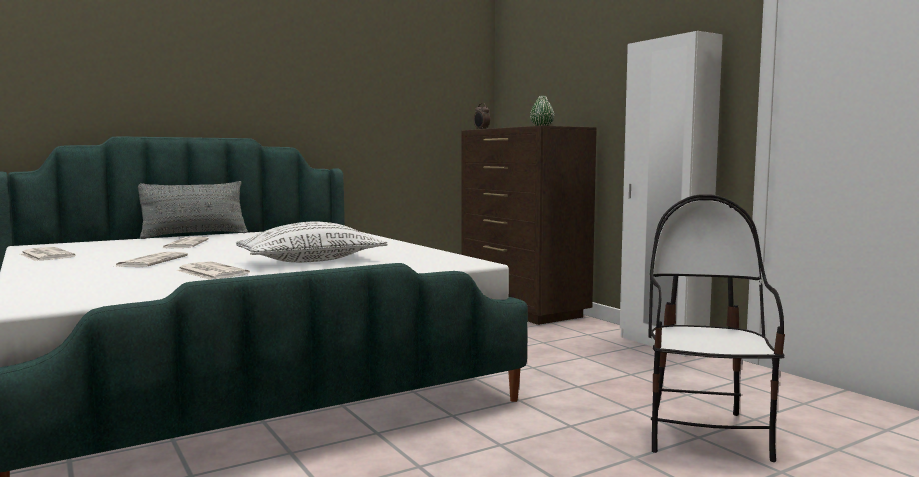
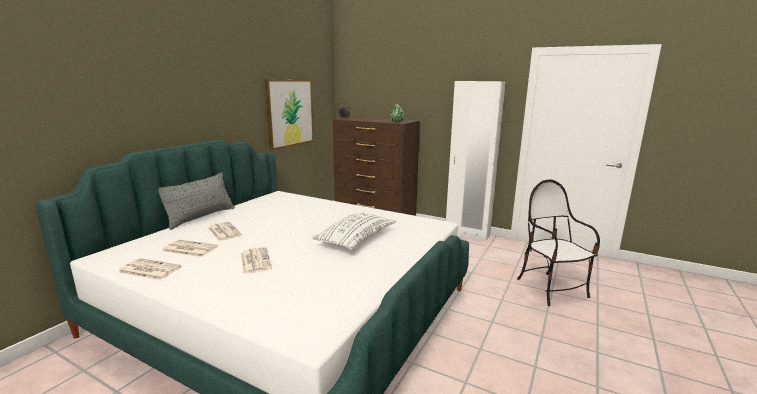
camera: 30 degrees left, 10 degrees up
newspaper [176,261,250,280] -> newspaper moved to [162,240,218,257]
none -> picture [265,79,314,150]

